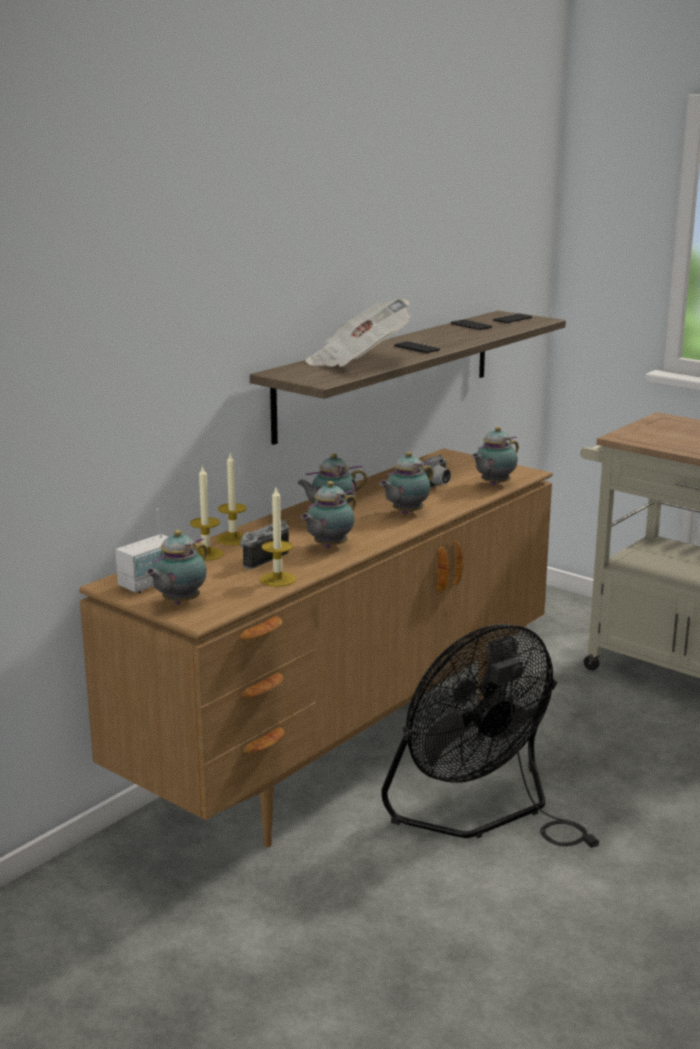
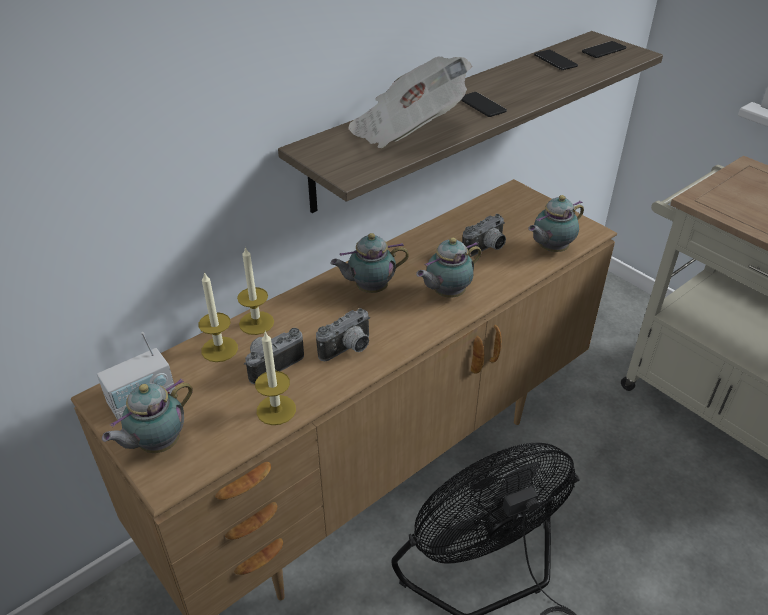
camera: 10 degrees right, 20 degrees up
teapot [301,481,356,548] -> camera [316,308,370,361]

